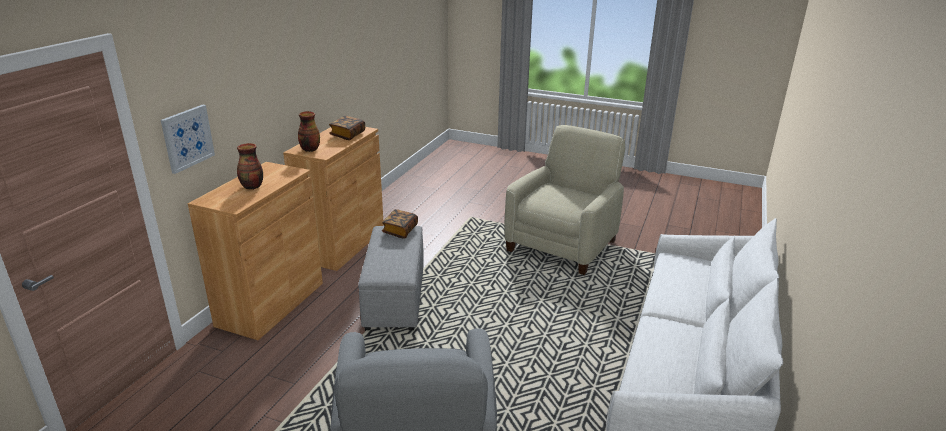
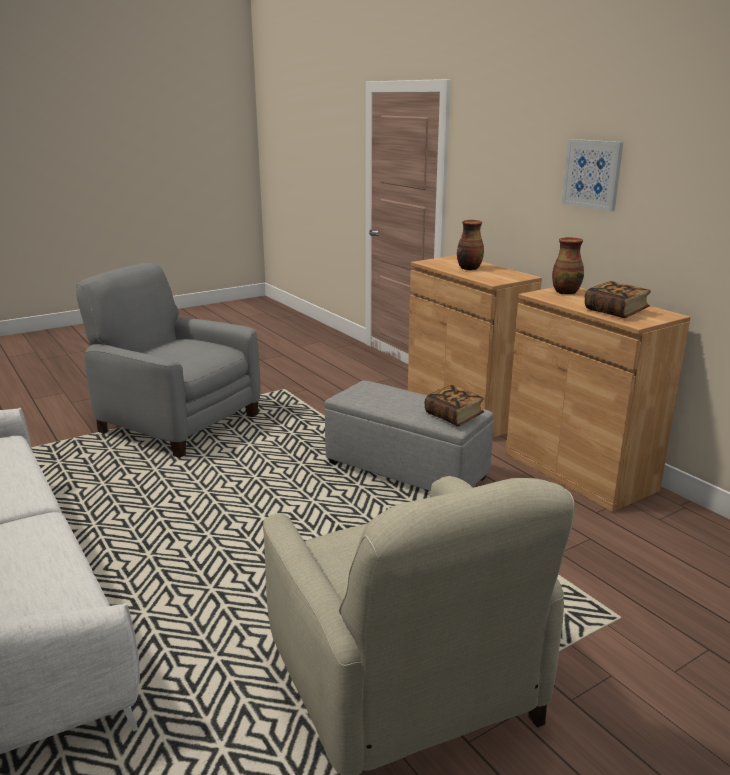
camera: 125 degrees right, 5 degrees down
picture [161,105,215,174] -> picture moved to [562,139,623,211]

